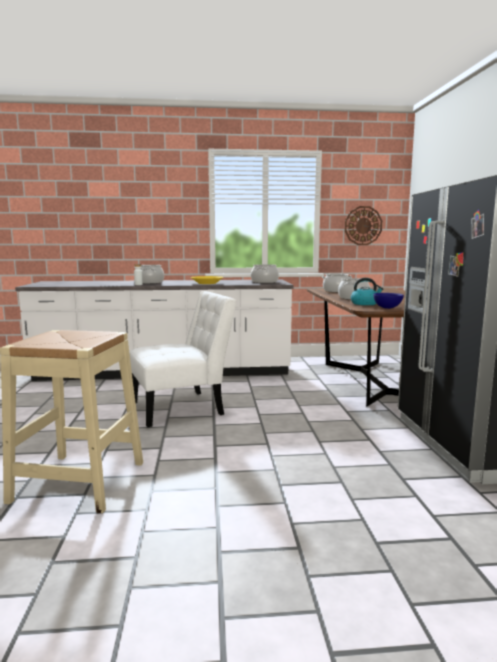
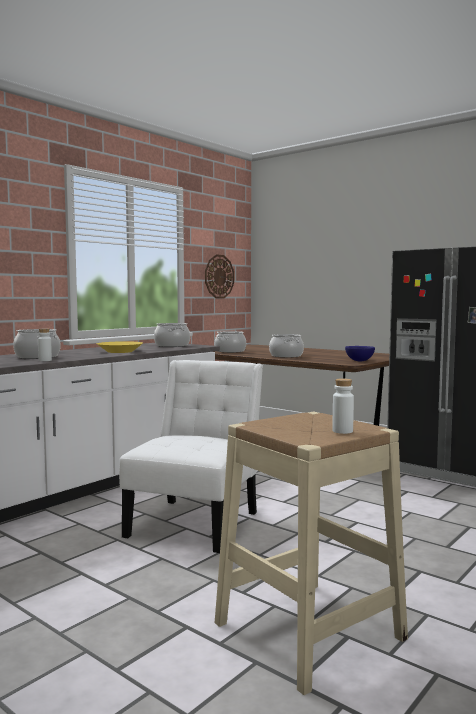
camera: 45 degrees left, 5 degrees down
kettle [351,278,383,305] -> none
none -> white bottle [333,378,354,434]

